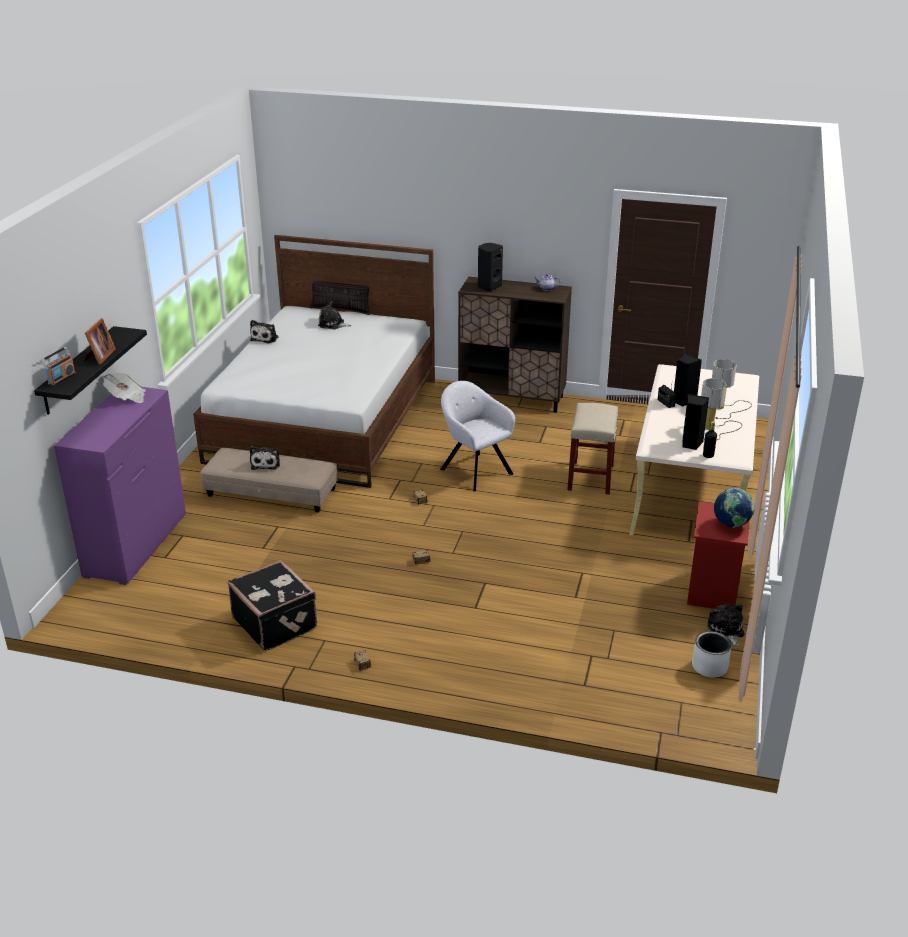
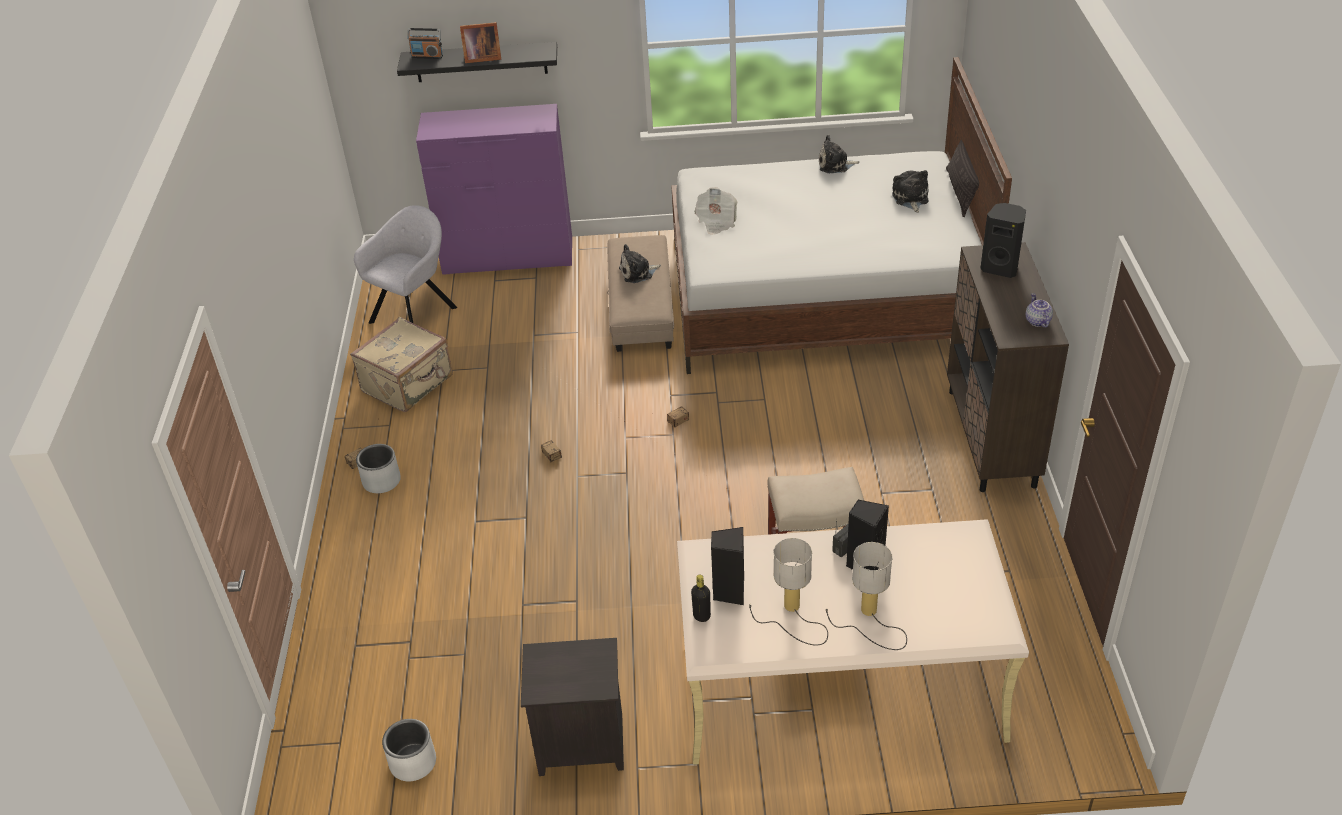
camera: 75 degrees right, 10 degrees up
newspaper [103,373,146,403] -> newspaper moved to [694,187,737,235]
black suitcase [228,560,317,651] -> beige suitcase [350,317,453,412]
grey armchair [440,381,515,492] -> grey armchair moved to [354,205,457,324]
red nightstand [687,501,750,609] -> black nightstand [521,638,624,776]
plush toy [707,604,745,647] -> none
globe [714,488,755,528] -> none
none -> grey planter [356,444,401,493]

